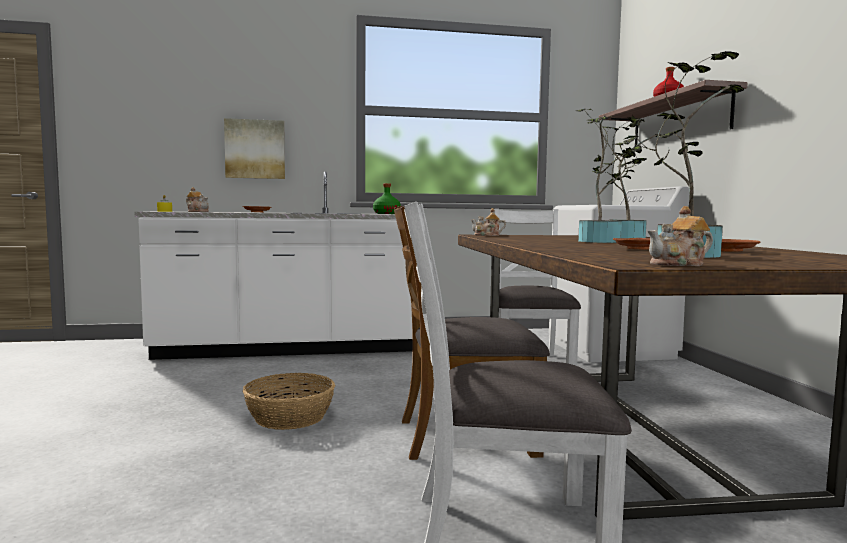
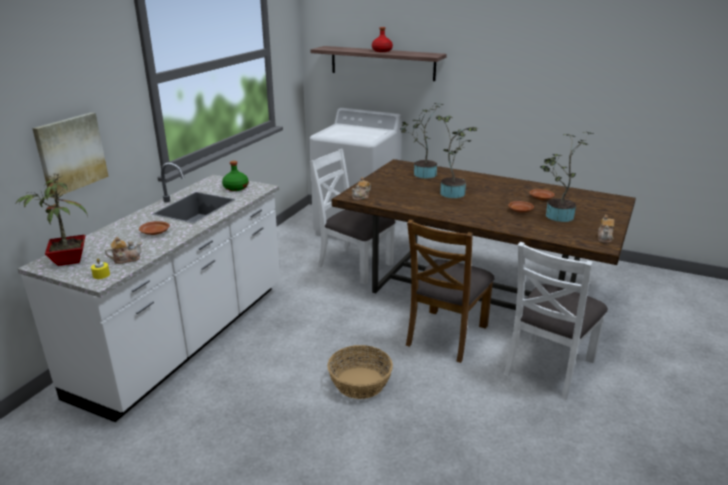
camera: 55 degrees left, 20 degrees up
none -> potted plant [15,174,88,266]

